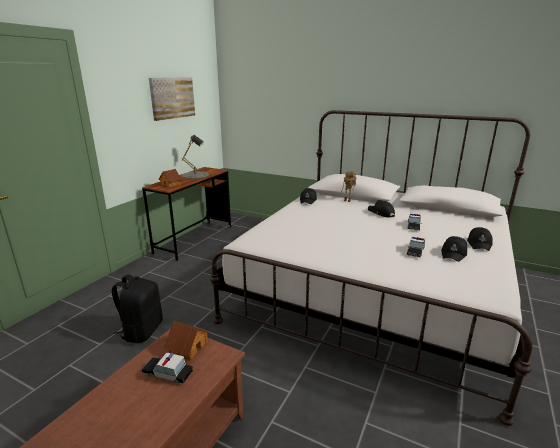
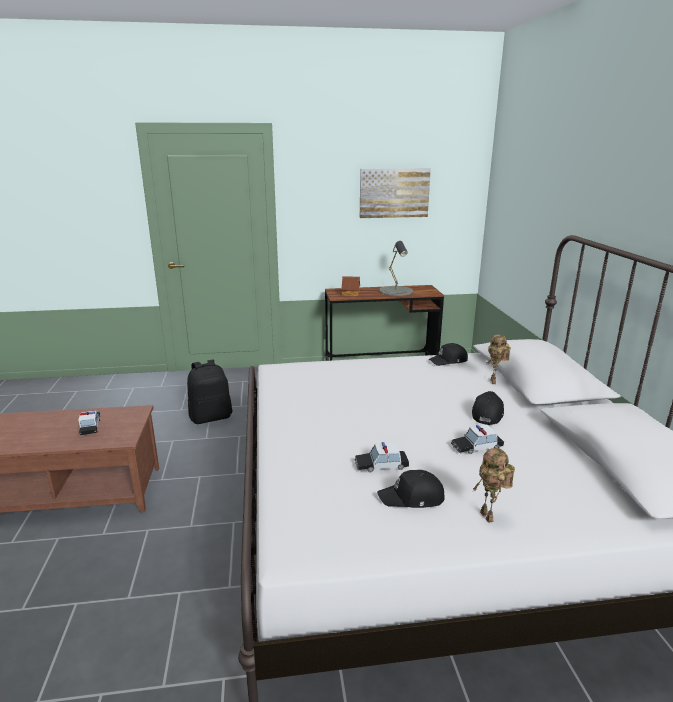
camera: 55 degrees right, 0 degrees up
toy house [164,321,210,360] -> none
black cap [467,227,493,251] -> toy robot [472,448,515,523]

